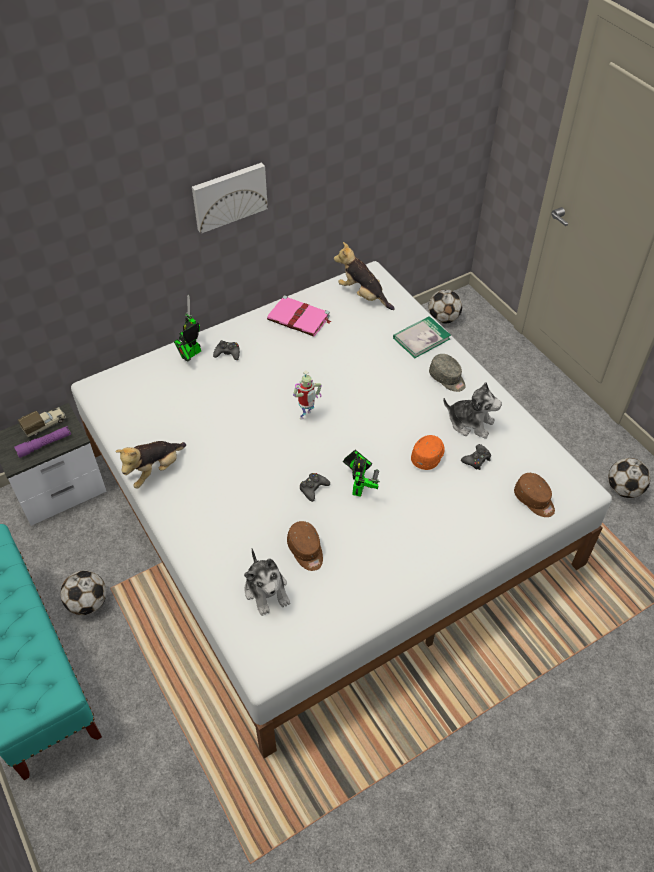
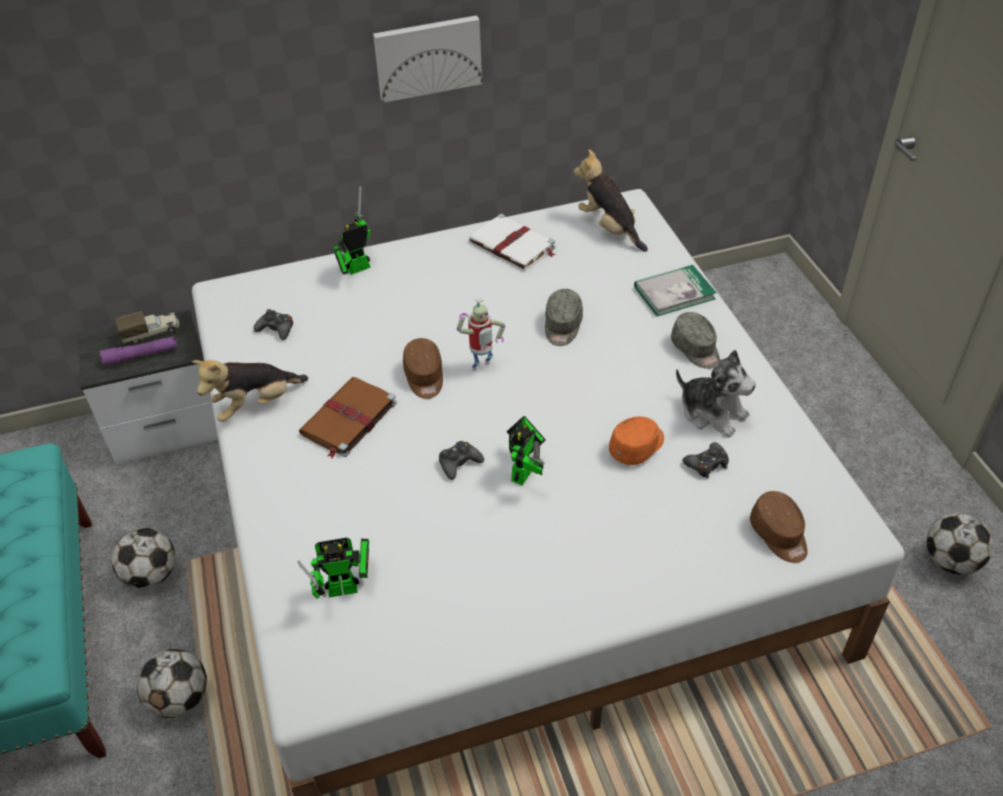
camera: 15 degrees right, 5 degrees down
black game controller [213,340,240,360] -> black game controller moved to [253,309,293,340]
plush toy [244,549,290,616] -> toy robot [297,538,369,599]
pink book [267,295,331,337] -> white book [469,214,555,270]
brown cap [287,521,323,571] -> brown cap moved to [403,338,443,399]
football [428,289,462,324] -> football moved to [137,649,207,718]
none -> brown book [299,377,397,459]
none -> grey cap [545,289,583,346]

